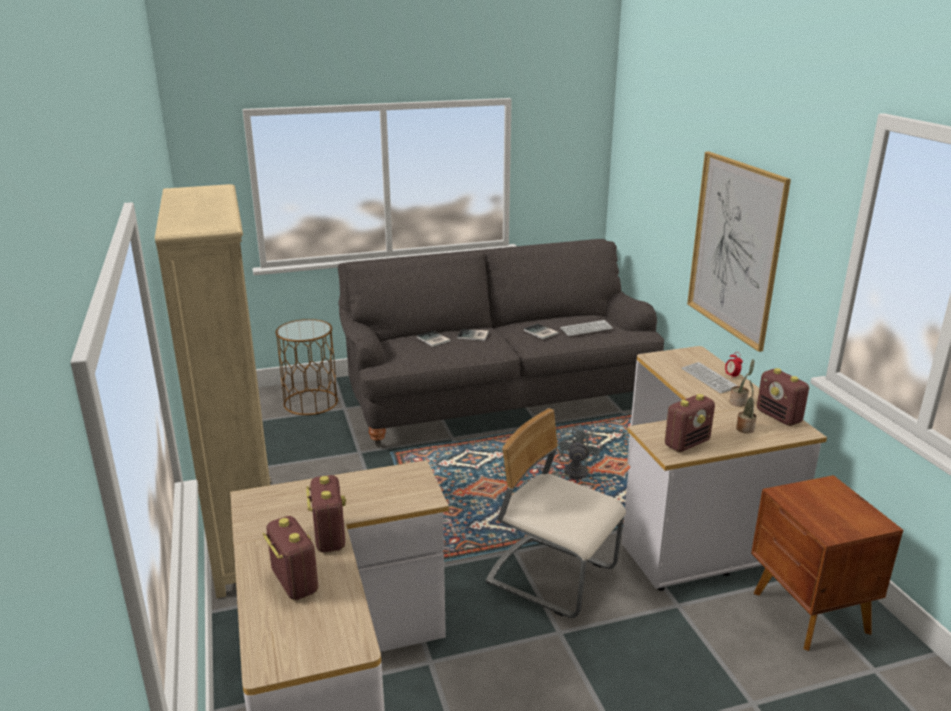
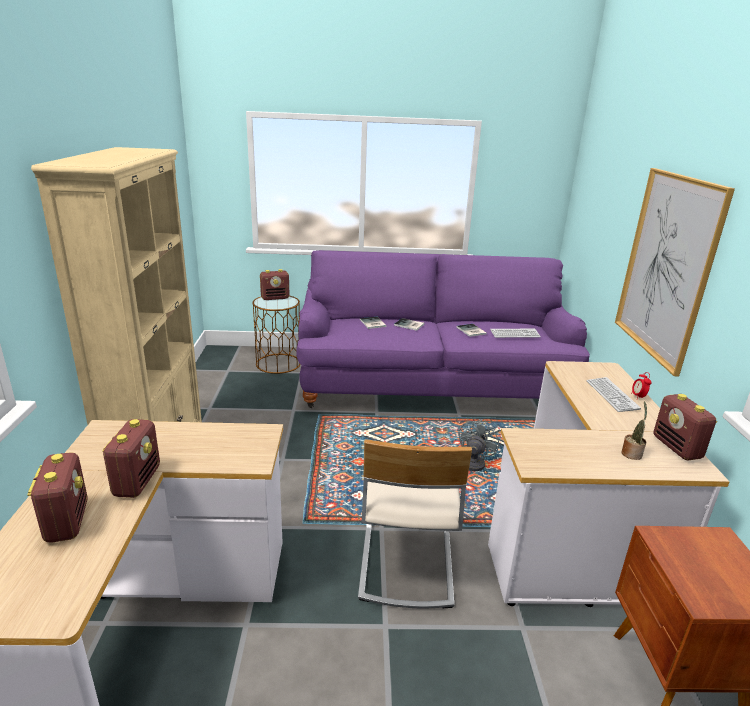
camera: 15 degrees right, 0 degrees up
grey sofa [338,239,664,446] -> purple sofa [297,250,590,408]
beige chair [486,408,626,618] -> beige chair turned 135 degrees counterclockwise [358,439,472,608]
radio [665,394,715,452] -> radio moved to [260,269,290,300]
potted plant [730,359,754,407] -> none

